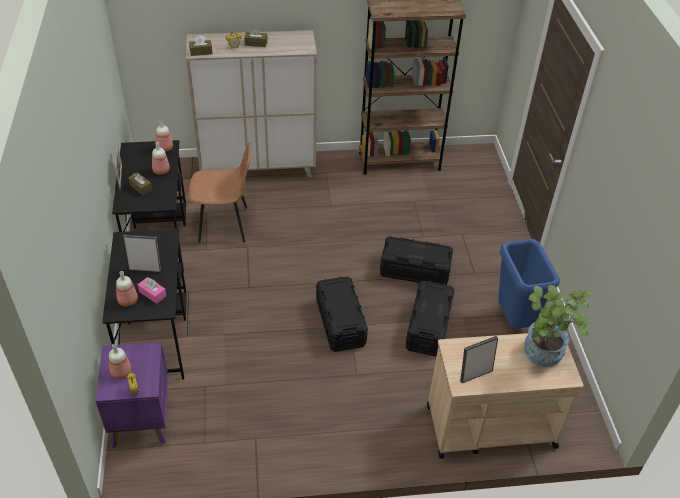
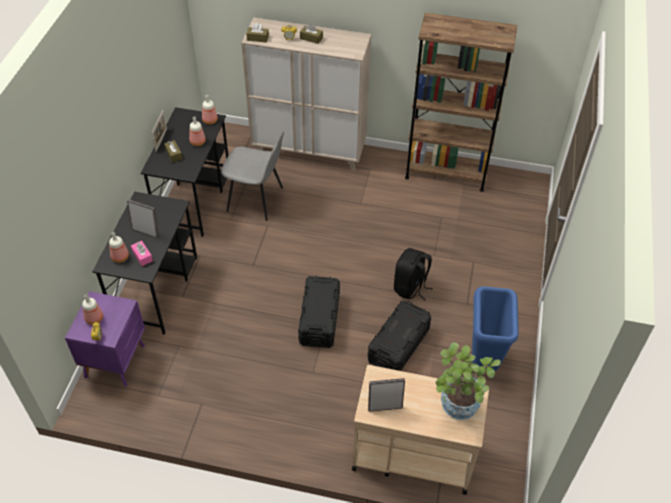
camera: 20 degrees right, 5 degrees up
brown chair [189,141,251,243] -> grey chair [221,131,284,221]
black storage box [380,236,453,285] -> black backpack [394,248,433,301]

